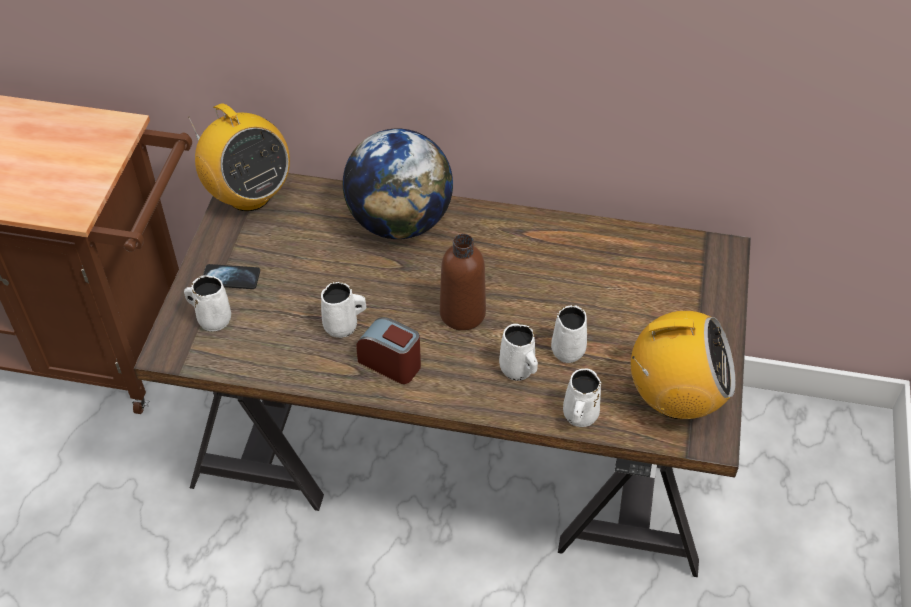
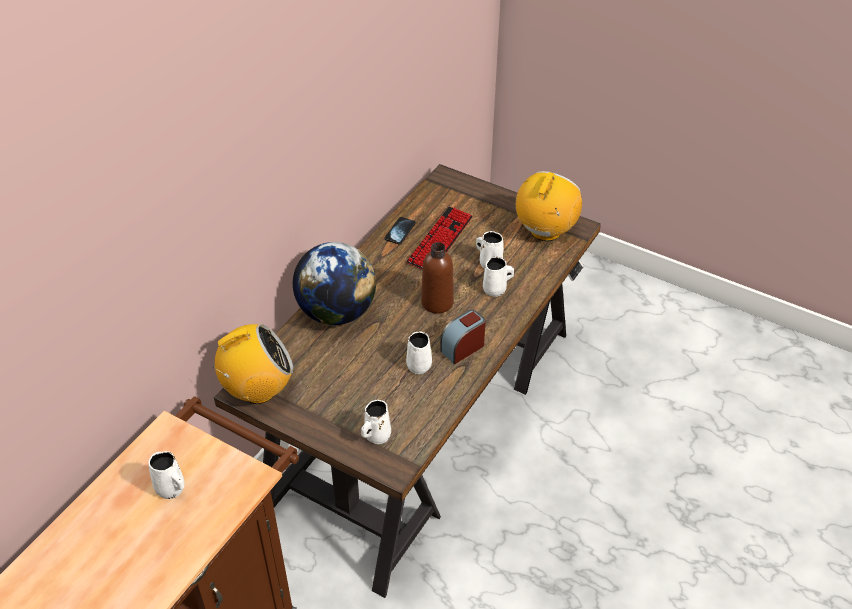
camera: 70 degrees left, 5 degrees down
phone [203,264,260,289] -> phone moved to [384,217,416,244]
white mug [563,369,601,427] -> white mug moved to [148,451,184,499]
none -> keyboard [406,207,473,270]

